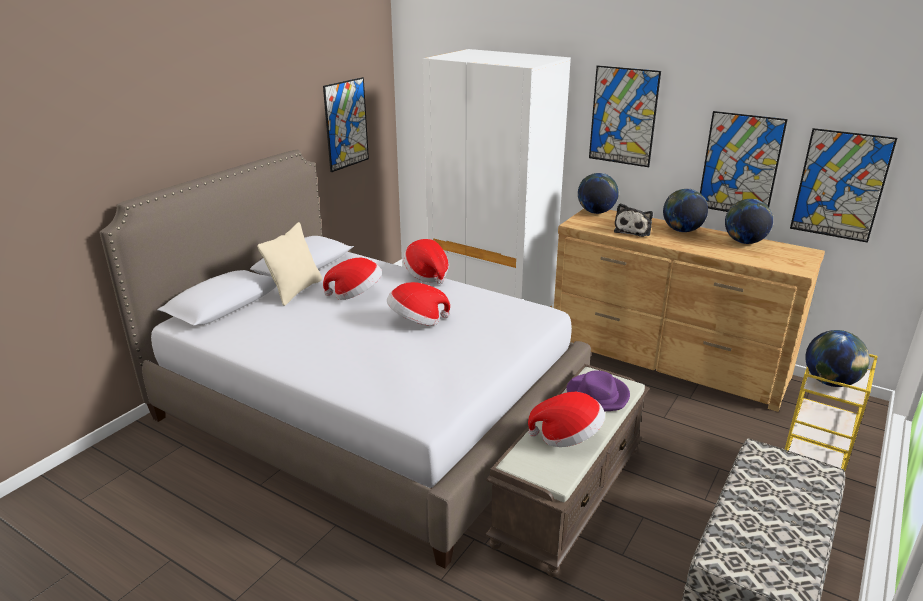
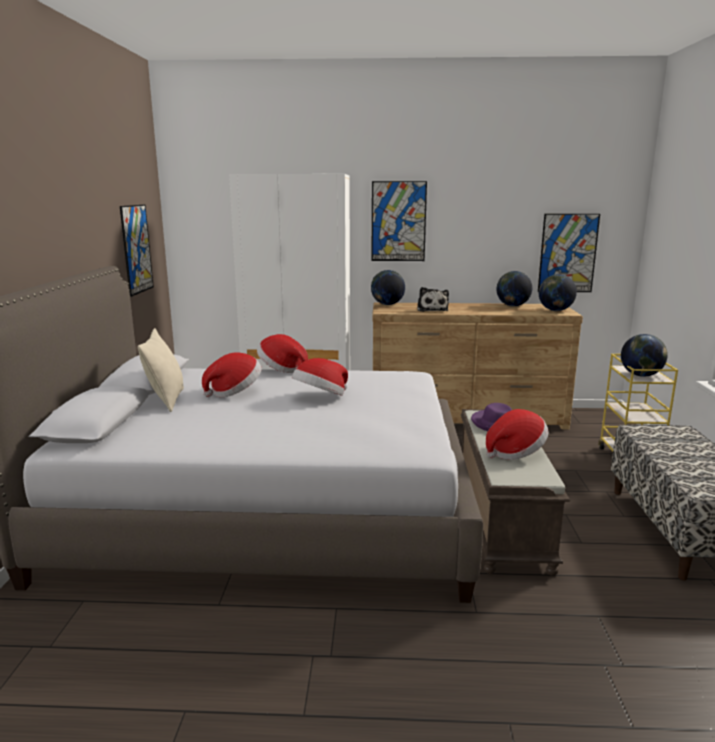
camera: 30 degrees left, 10 degrees down
globe [663,189,708,232] -> globe moved to [539,274,577,311]
picture [700,111,788,212] -> none

